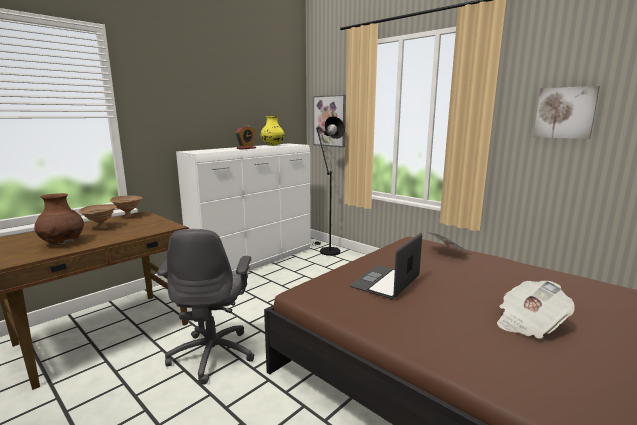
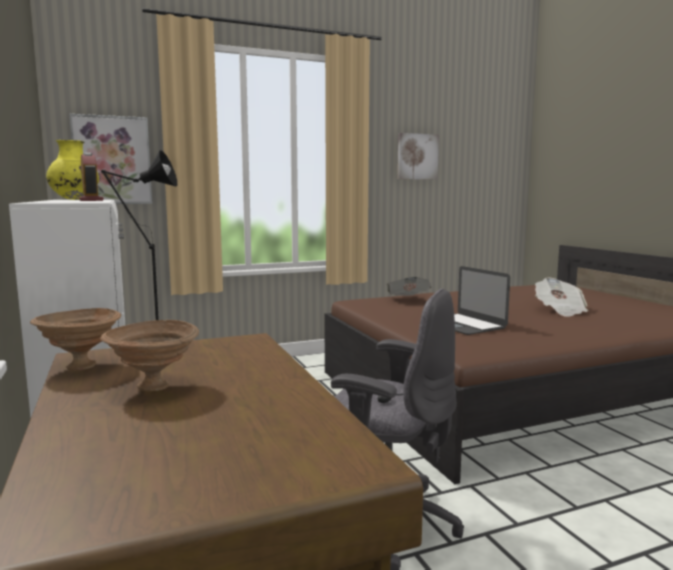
camera: 65 degrees left, 5 degrees down
brown vase [34,193,84,245] -> none

